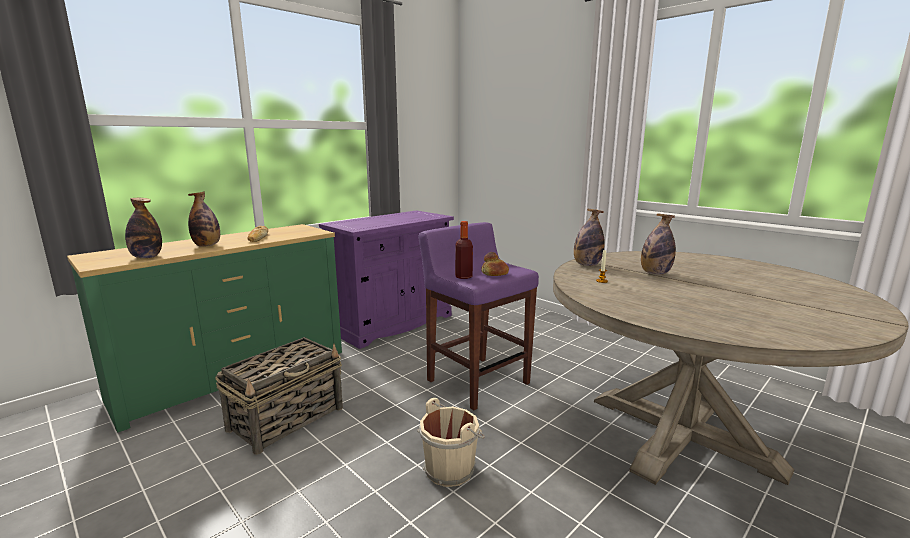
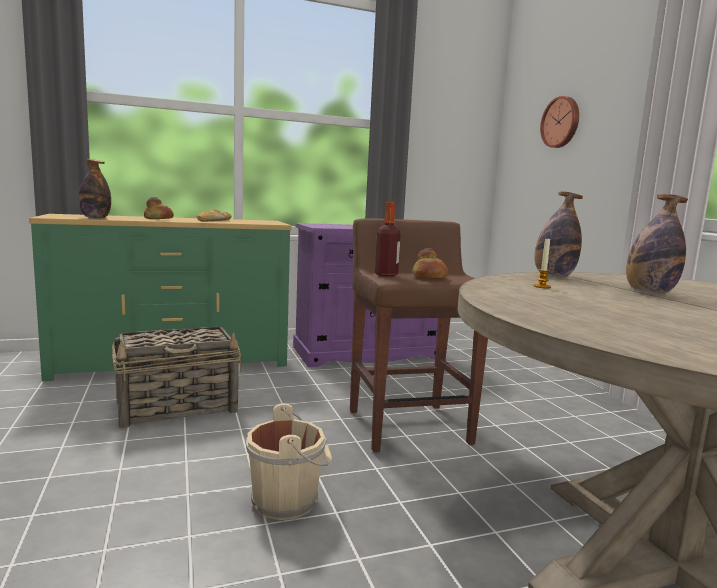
camera: 25 degrees right, 5 degrees down
bottle [188,191,220,247] -> bread [144,197,174,219]
purple stool [418,222,539,410] -> brown stool [350,218,488,452]
none -> wall clock [540,96,579,148]

